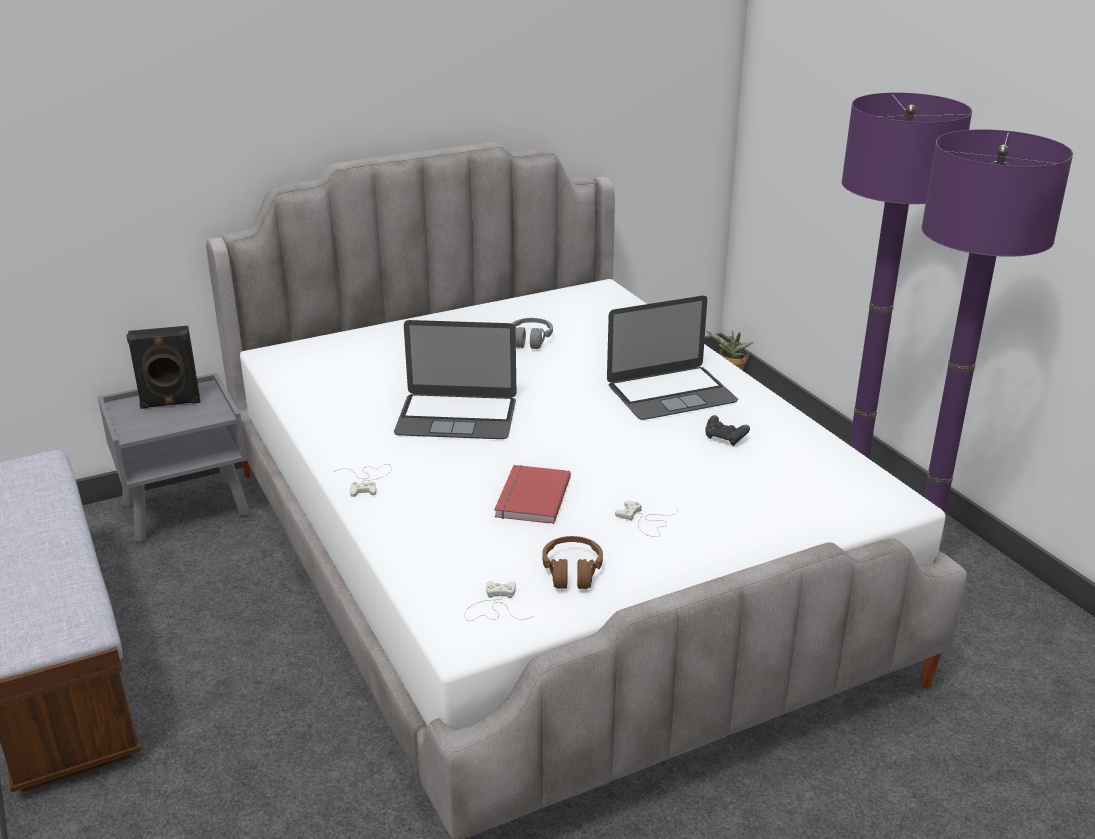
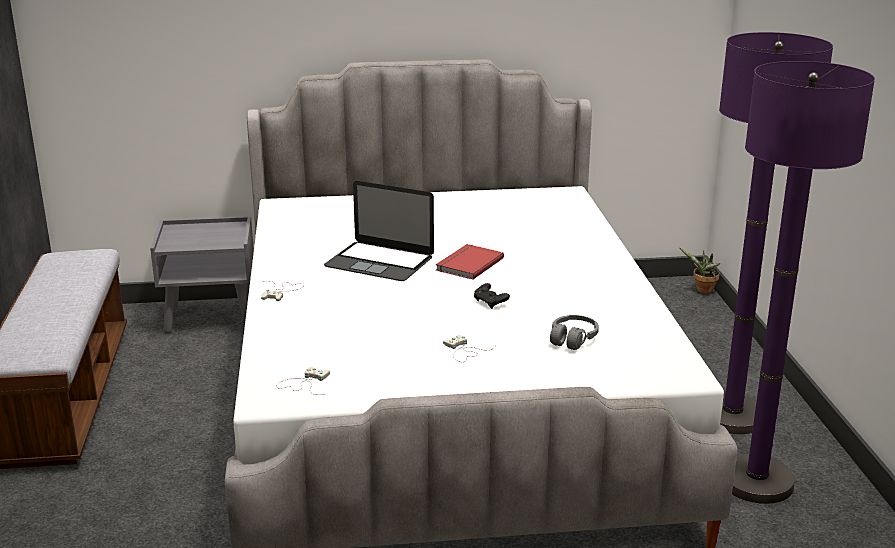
camera: 20 degrees right, 5 degrees down
black speaker [127,326,200,409] -> none
red book [494,465,571,524] -> red book moved to [436,244,504,280]
grey headphones [511,318,553,349] -> grey headphones moved to [550,315,599,350]
brown headphones [542,536,603,589] -> none
laptop [607,296,738,420] -> none
black game controller [705,415,750,446] -> black game controller moved to [474,283,510,309]

